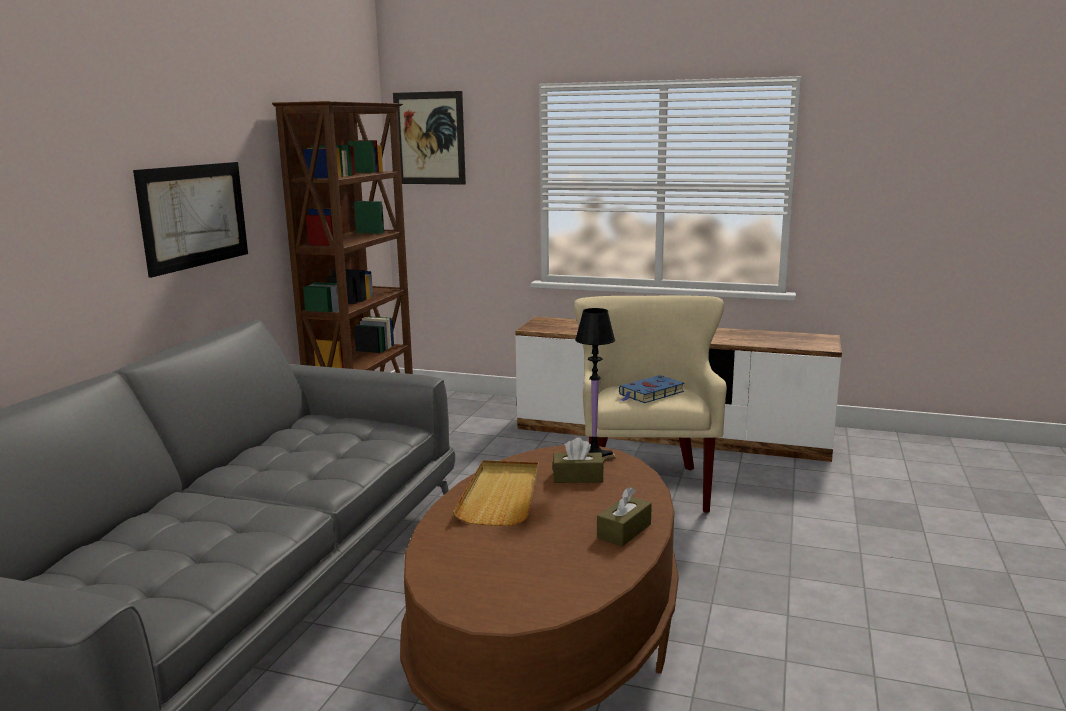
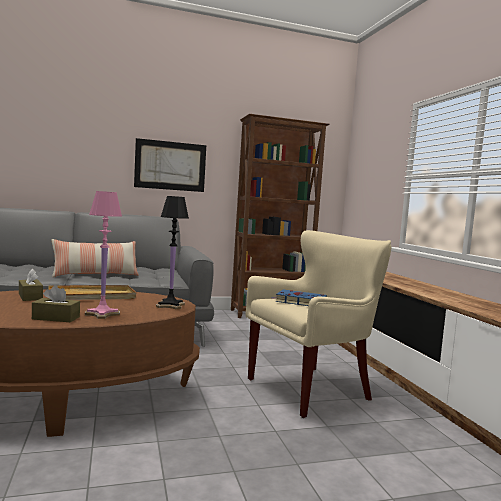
camera: 55 degrees right, 10 degrees down
picture [393,91,466,185] -> none
brown tissue box [553,438,604,483] -> brown tissue box moved to [19,269,43,301]
none -> pillow [51,239,139,277]
none -> pink table lamp [85,191,122,319]

